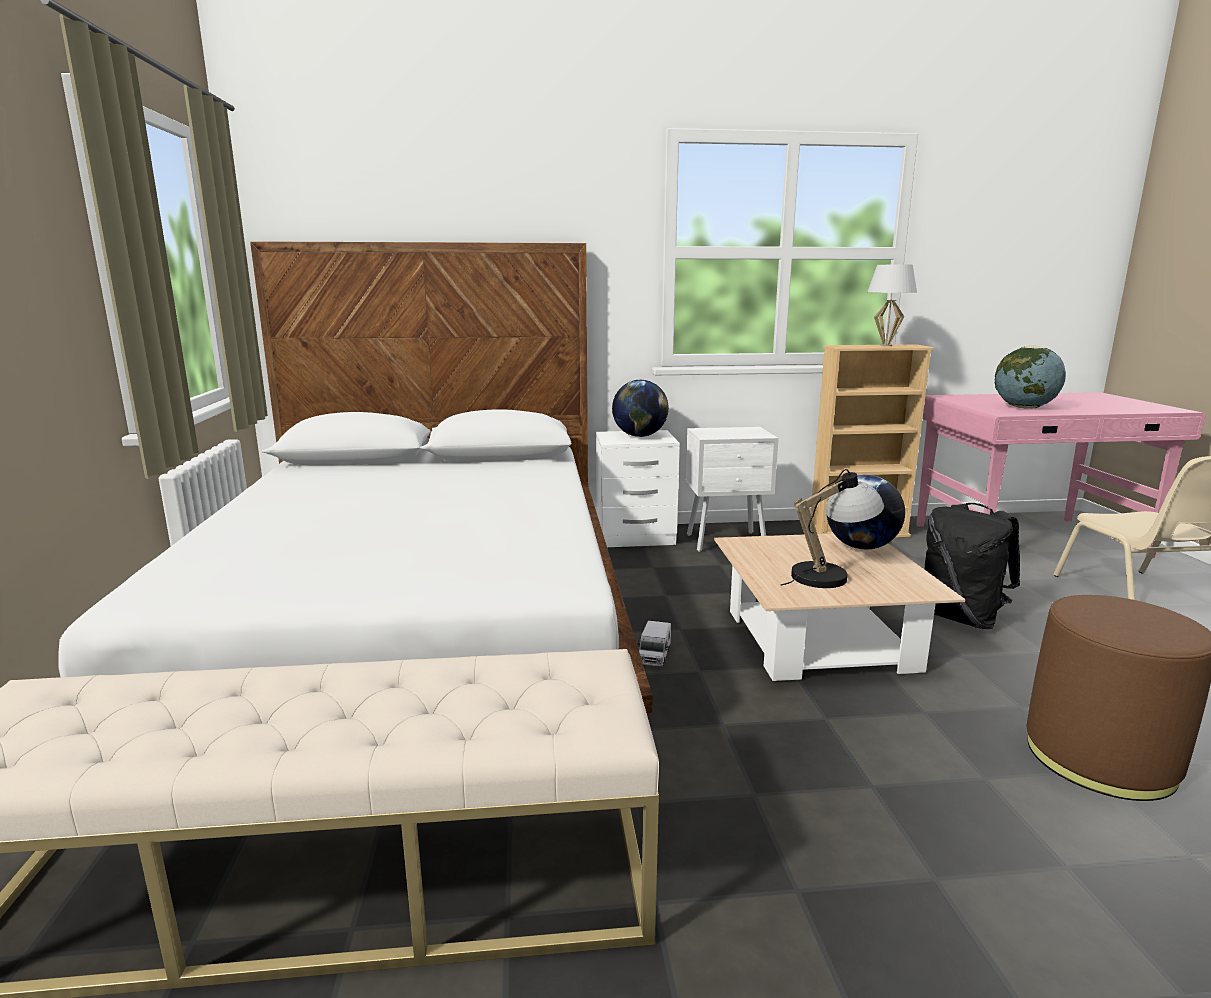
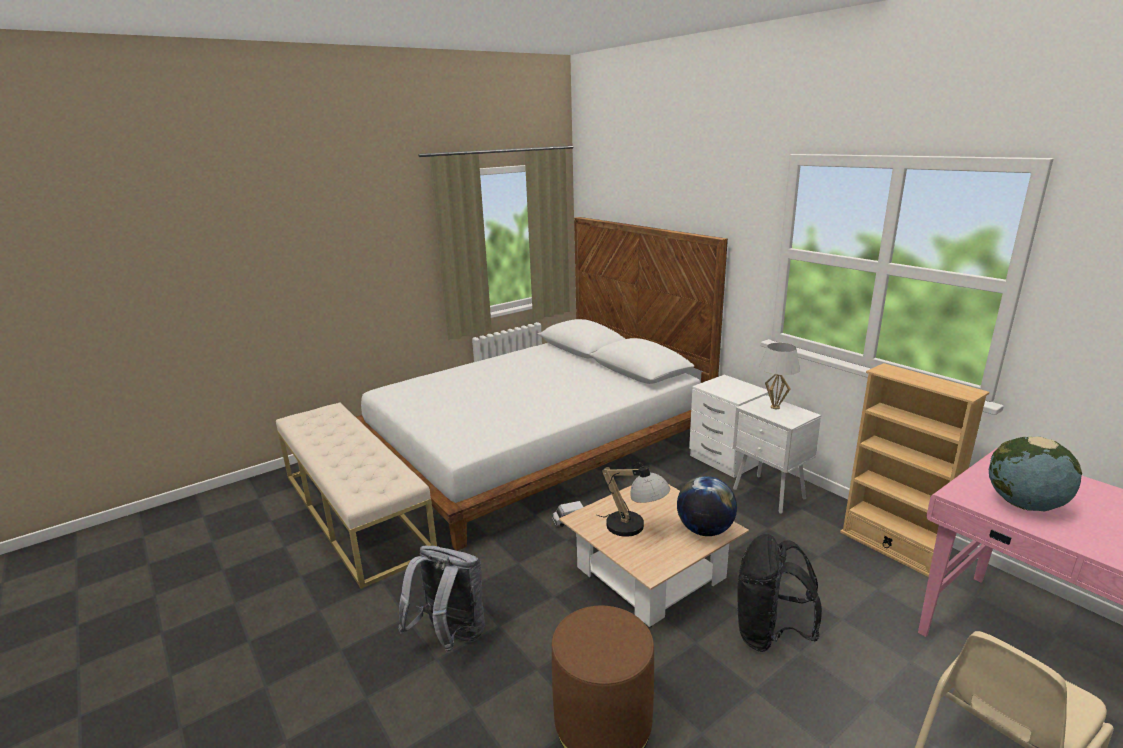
camera: 60 degrees right, 5 degrees up
globe [612,380,669,437] -> none
white table lamp [867,265,917,346] -> white table lamp moved to [759,343,800,409]
none -> grey backpack [398,545,485,653]

